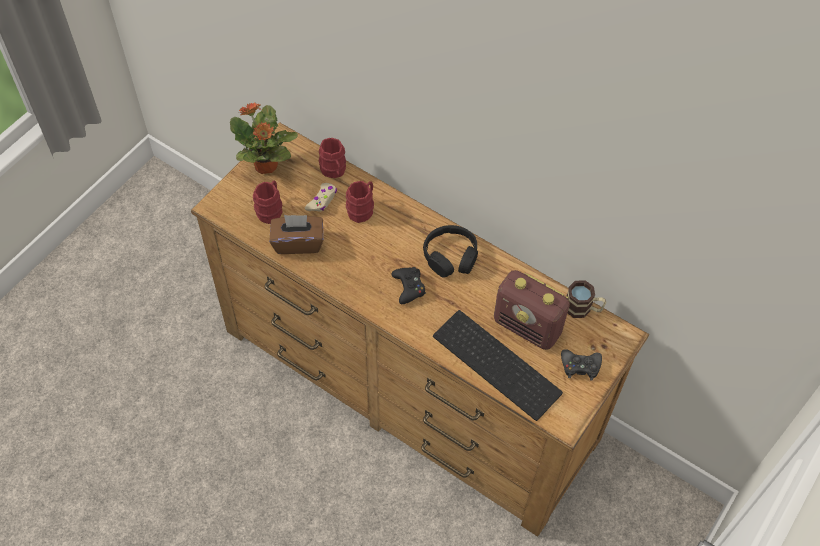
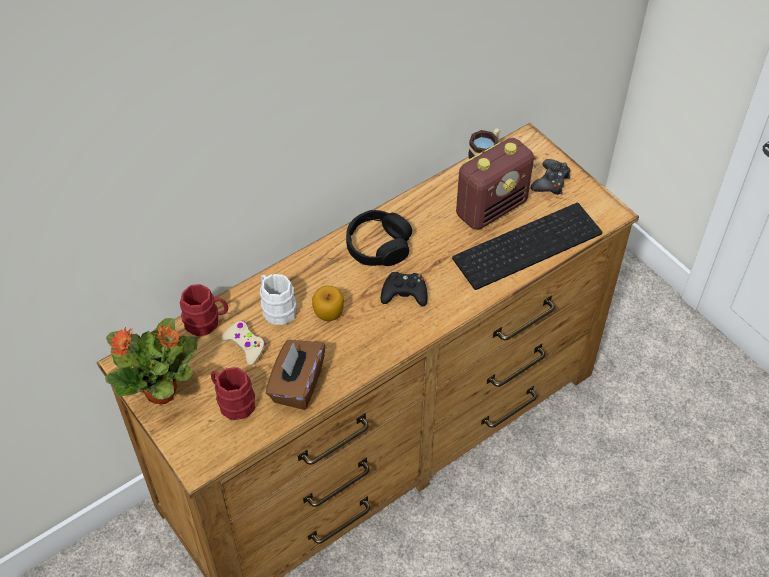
camera: 70 degrees left, 5 degrees down
red mug [346,181,374,223] -> white mug [260,274,297,325]
none -> apple [312,286,344,321]

